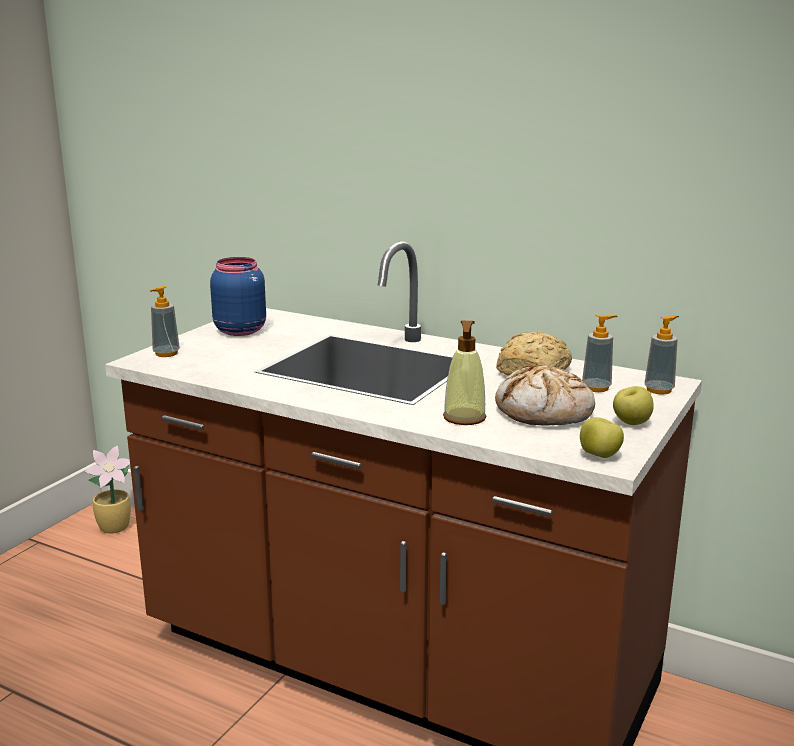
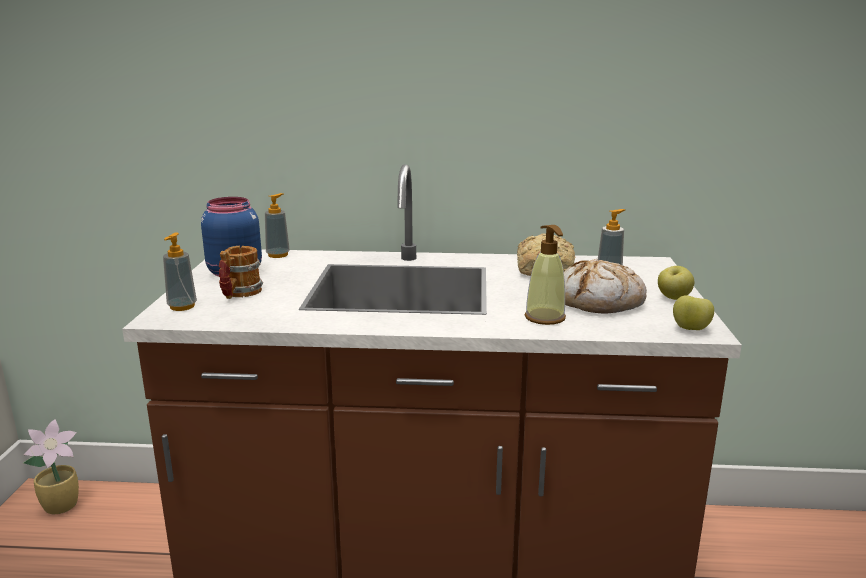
camera: 25 degrees left, 0 degrees up
soap dispenser [644,315,679,395] -> soap dispenser moved to [265,193,290,258]
none -> mug [219,246,263,299]

